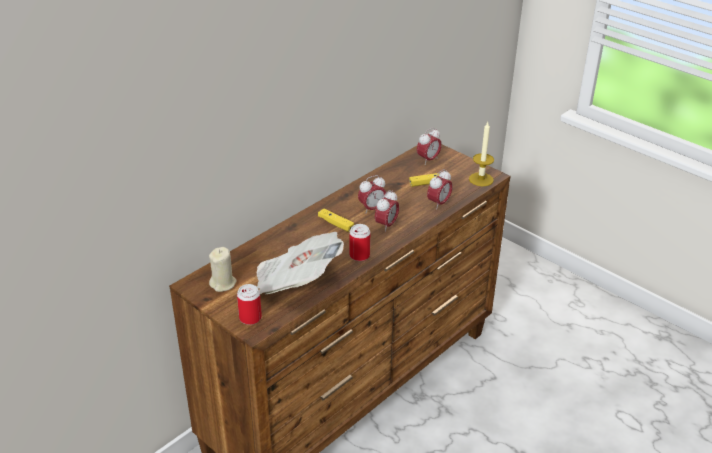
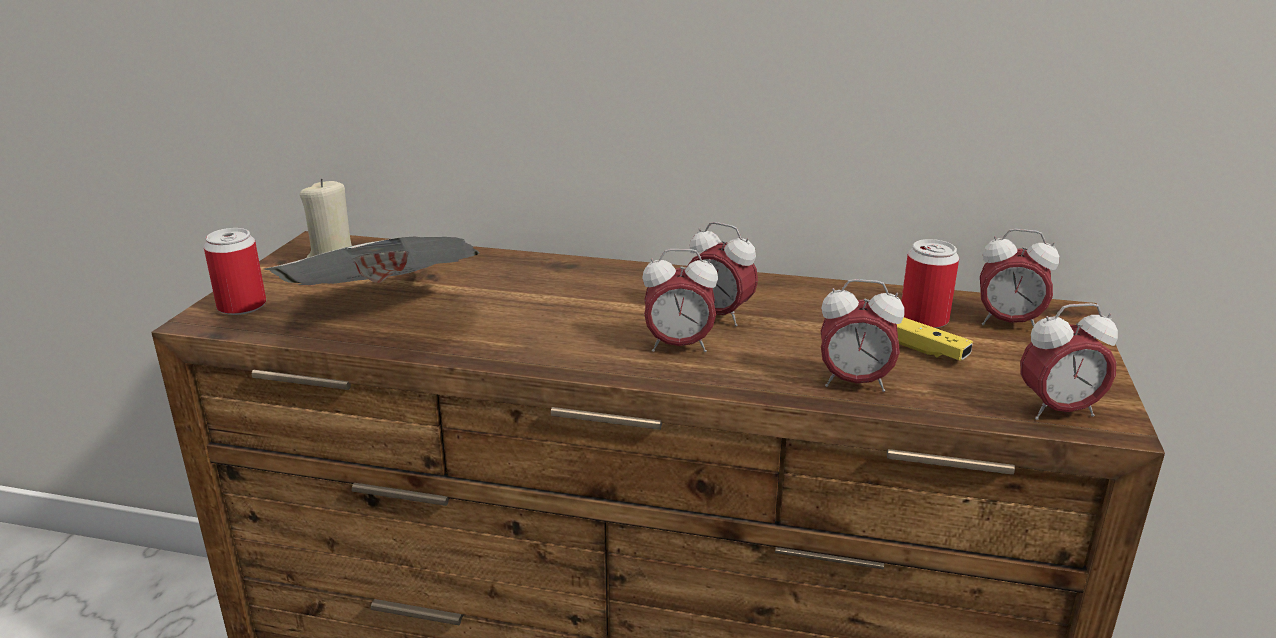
camera: 60 degrees right, 10 degrees down
yellow game controller [318,209,354,232] -> none
can [350,224,370,261] -> can moved to [901,239,959,328]
candle [469,122,494,186] -> alarm clock [1020,303,1118,420]

